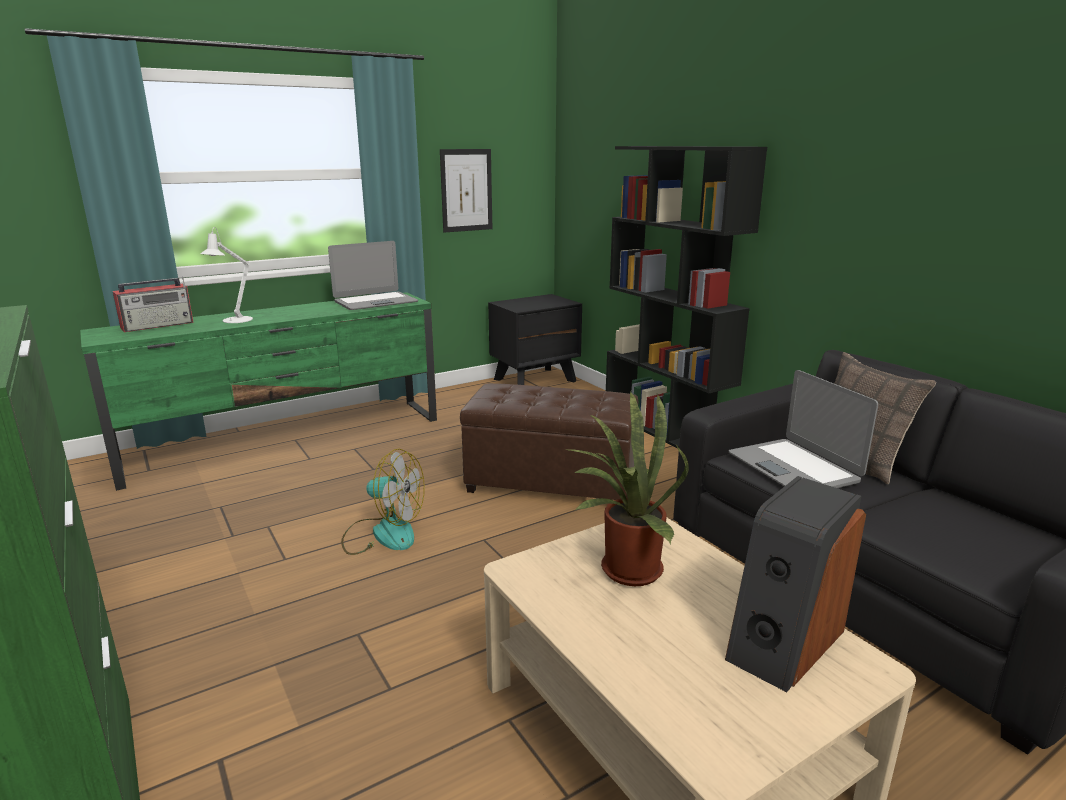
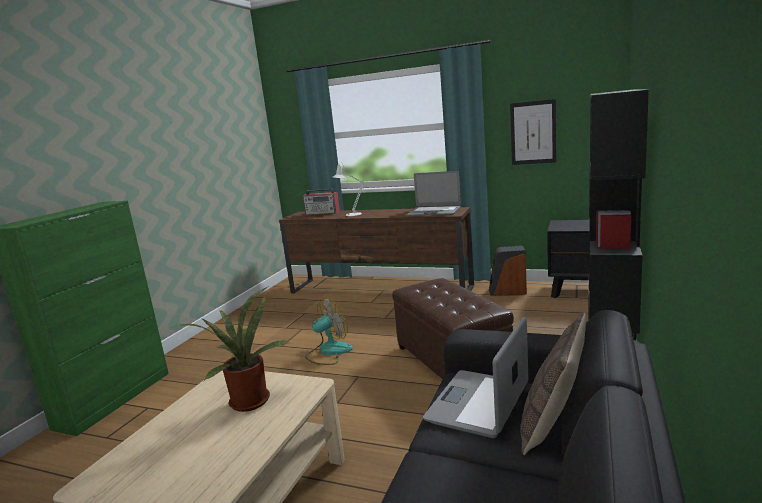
camera: 55 degrees right, 5 degrees down
green tv stand [80,292,437,491] -> brown tv stand [279,207,474,293]
fan [341,449,425,555] -> fan turned 105 degrees counterclockwise [305,298,353,365]
speaker [725,476,866,692] -> speaker moved to [489,246,527,296]

